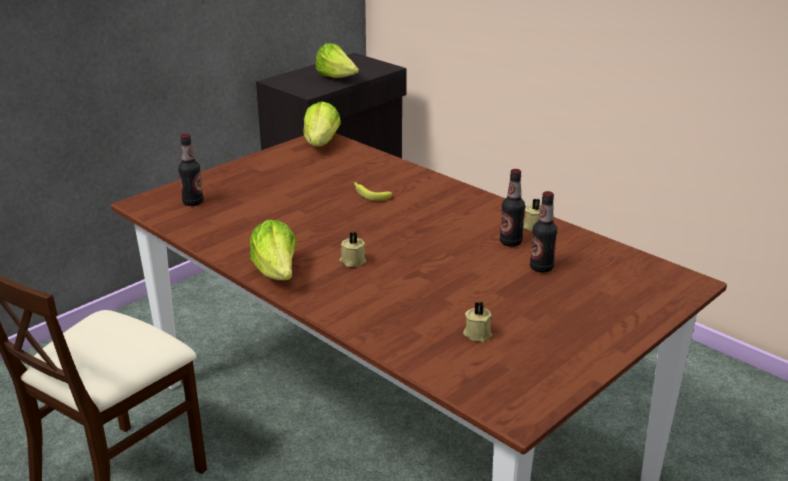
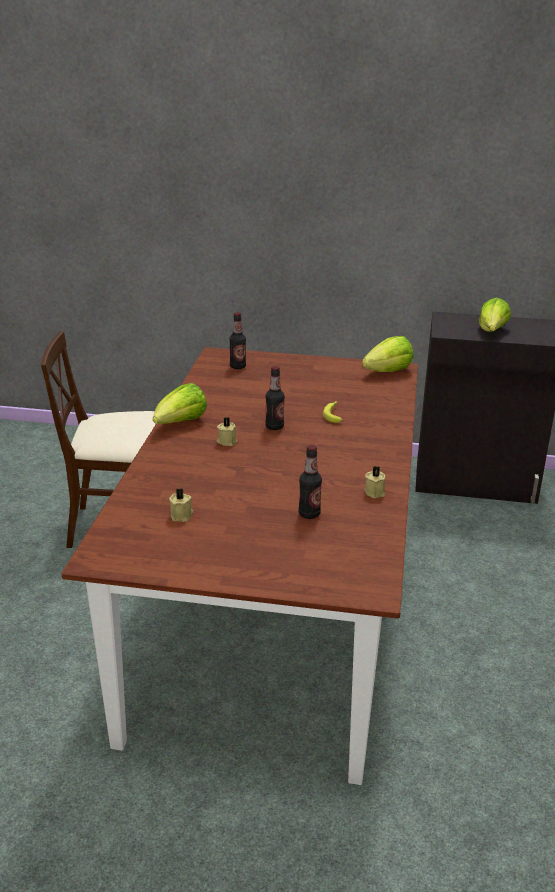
camera: 55 degrees right, 0 degrees up
bottle [500,169,525,247] -> bottle moved to [265,366,285,430]

